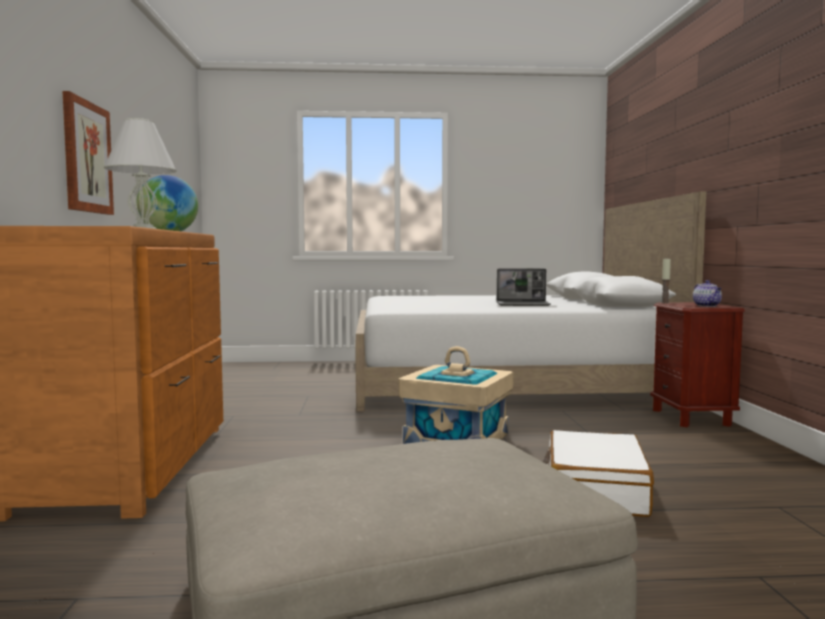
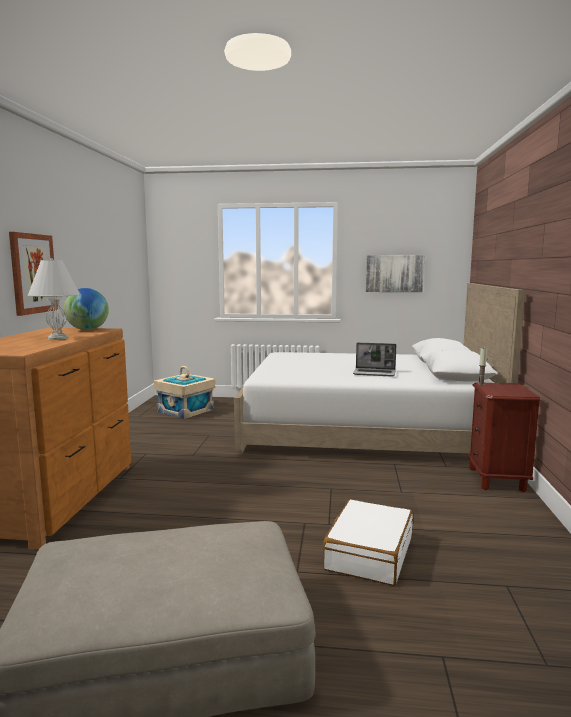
camera: 10 degrees right, 5 degrees up
beige storage box [399,346,514,444] -> beige storage box moved to [154,366,215,419]
teapot [693,280,722,307] -> none
none -> picture [366,255,424,292]

